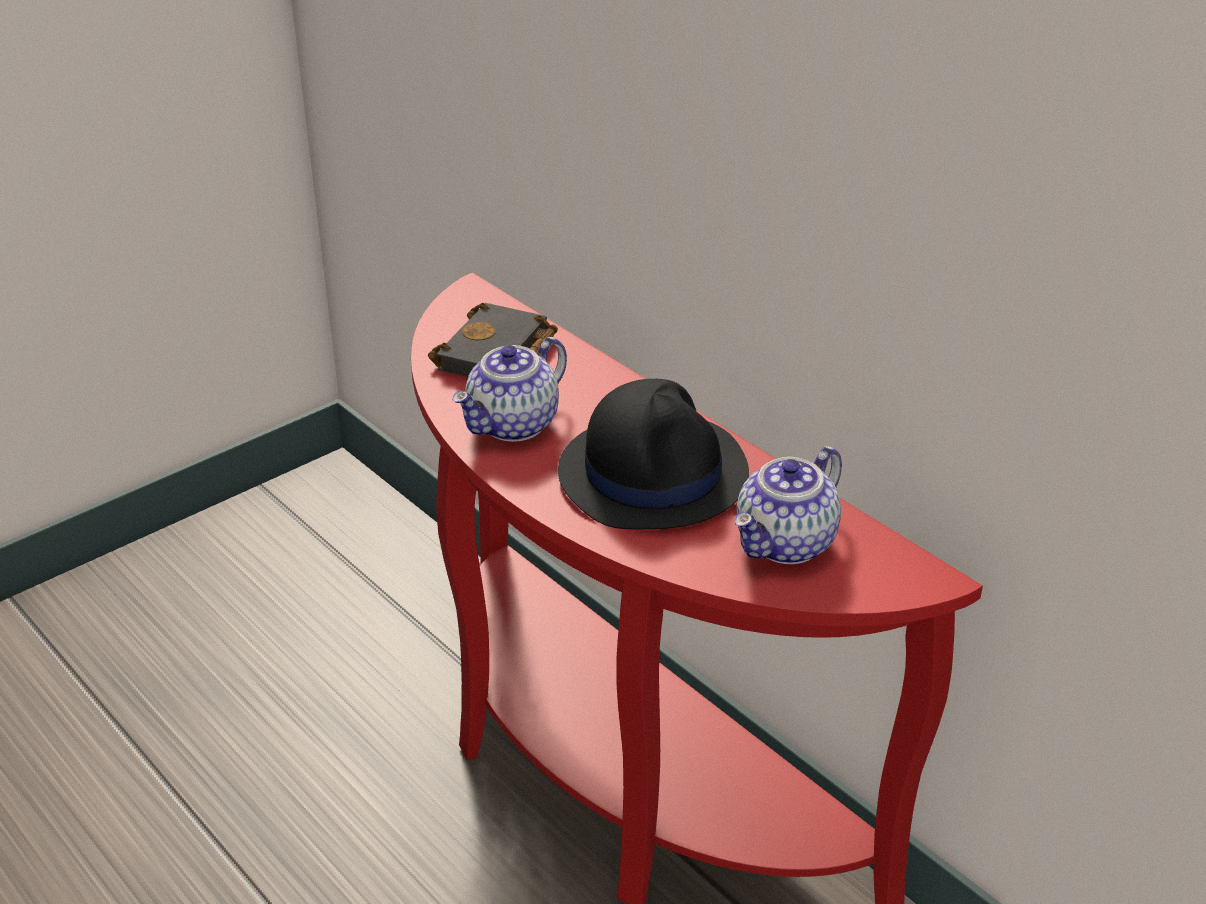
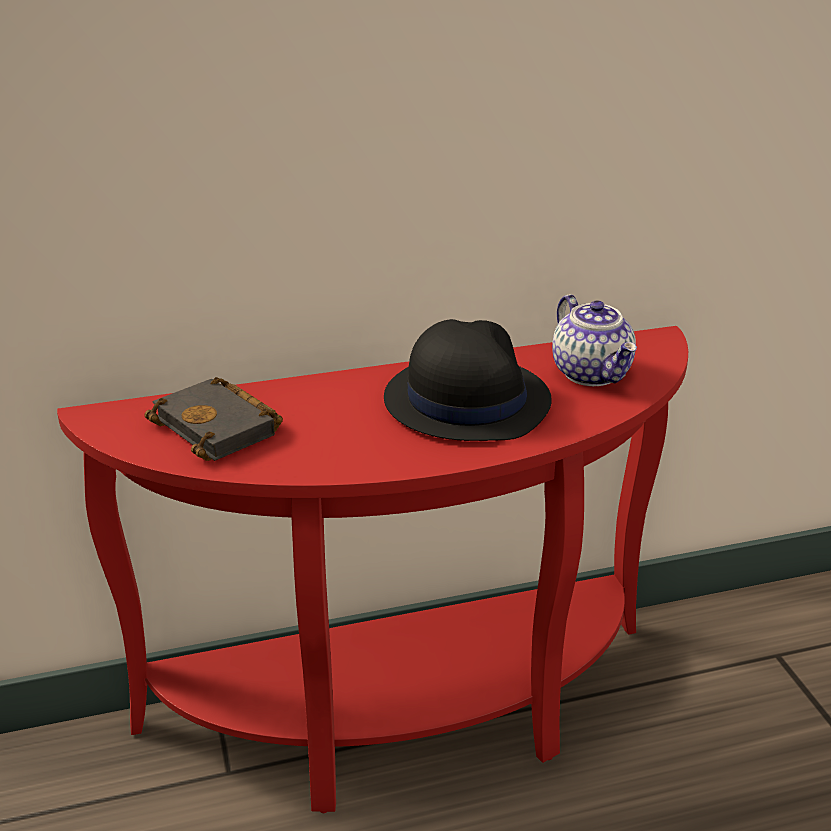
camera: 65 degrees left, 5 degrees down
teapot [452,337,567,442] -> none

